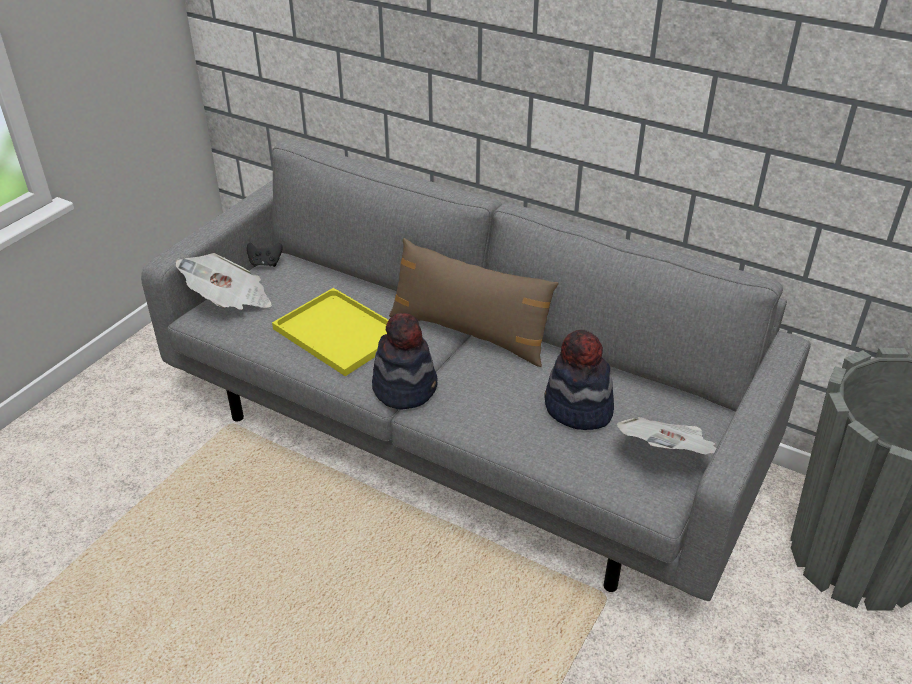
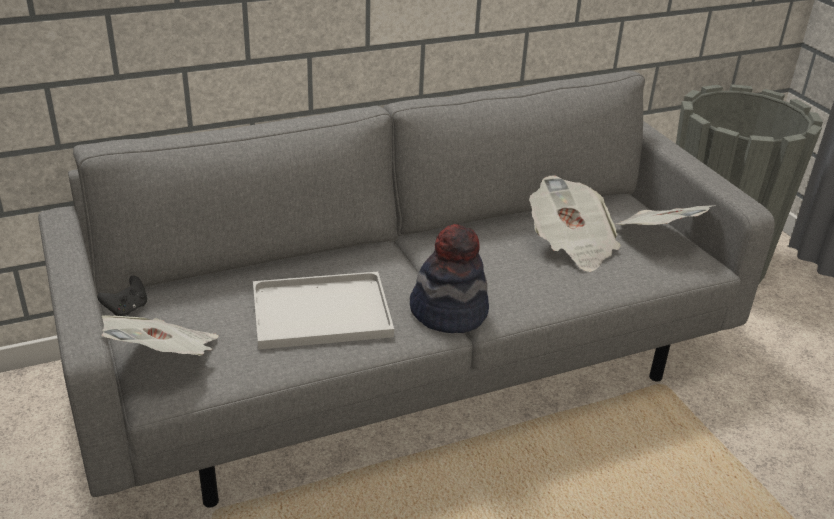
camera: 55 degrees left, 5 degrees down
yellow tray [272,288,389,376] -> white tray [253,272,394,350]
brown pillow [389,238,558,367] -> none
hat [545,330,614,430] -> newspaper [529,175,621,272]

